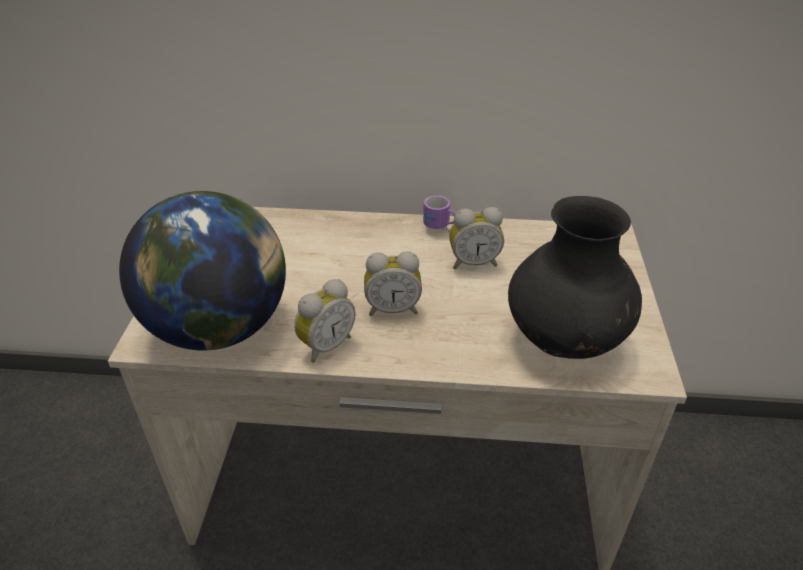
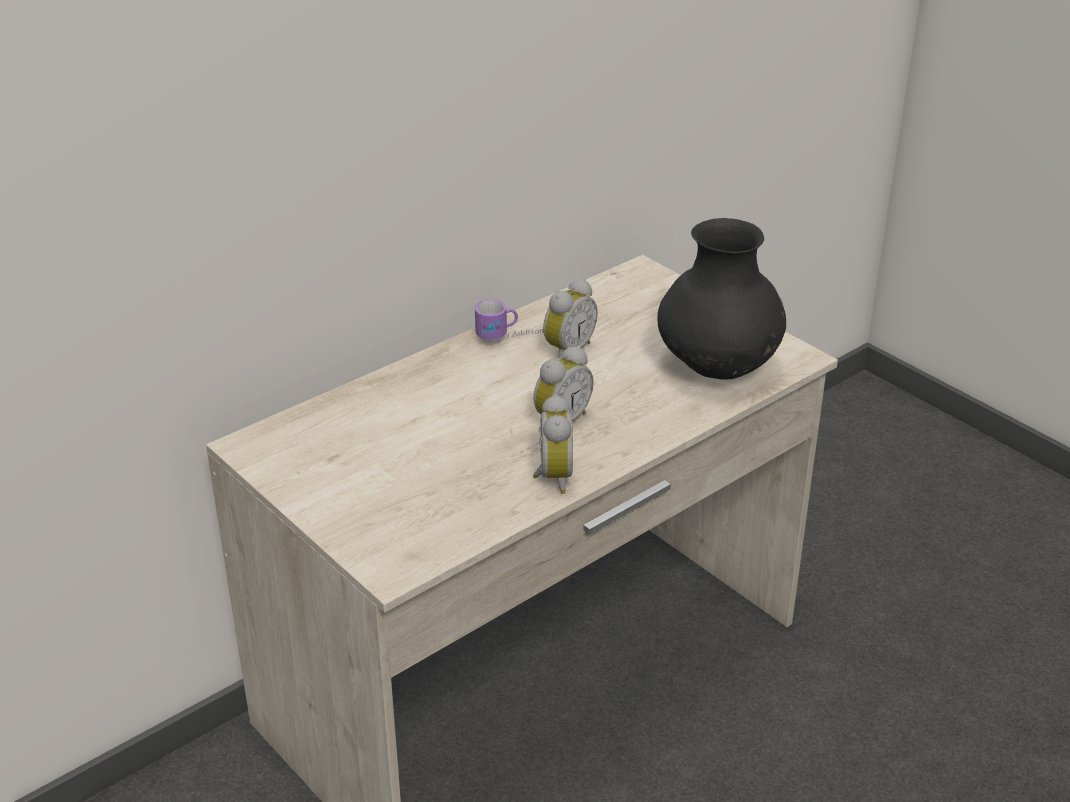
camera: 45 degrees left, 5 degrees down
globe [119,191,286,351] -> none

